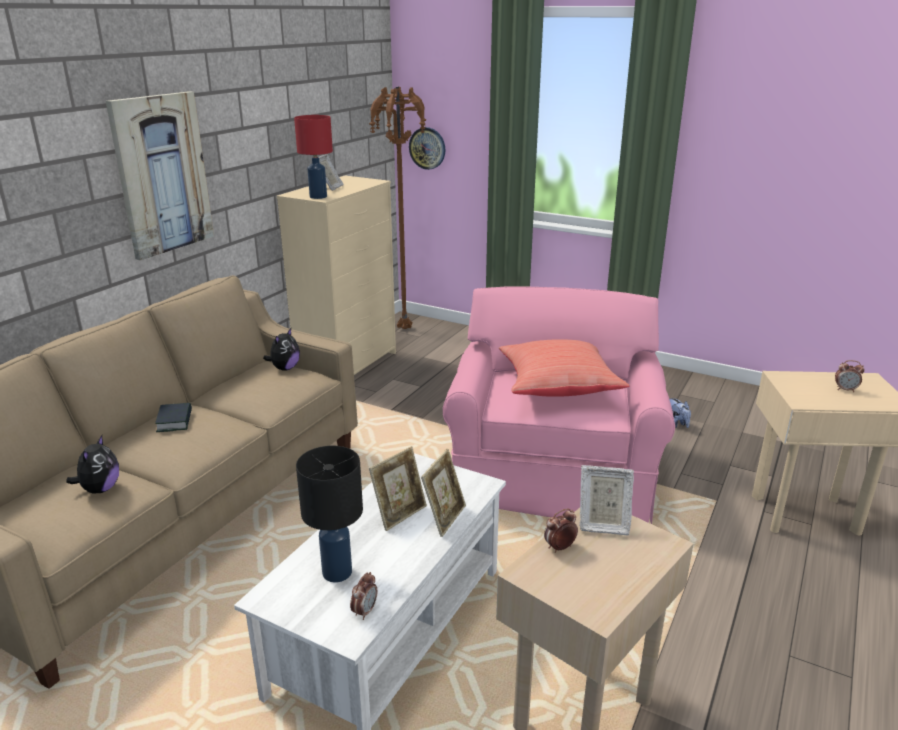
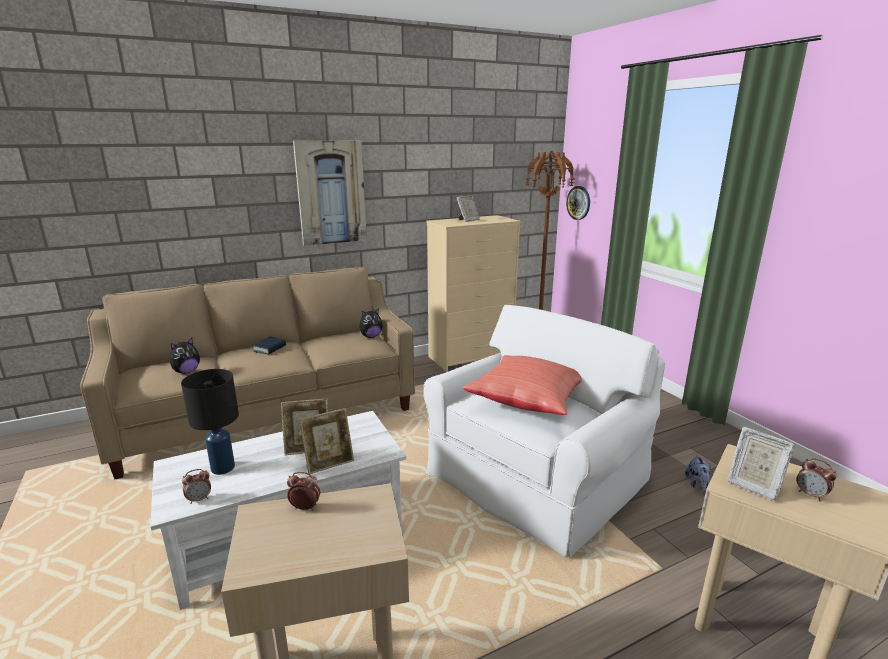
camera: 35 degrees right, 5 degrees down
red table lamp [294,115,333,199] -> none
pink armchair [443,286,675,524] -> white armchair [423,305,665,558]
picture frame [580,465,634,535] -> picture frame moved to [728,427,795,501]

